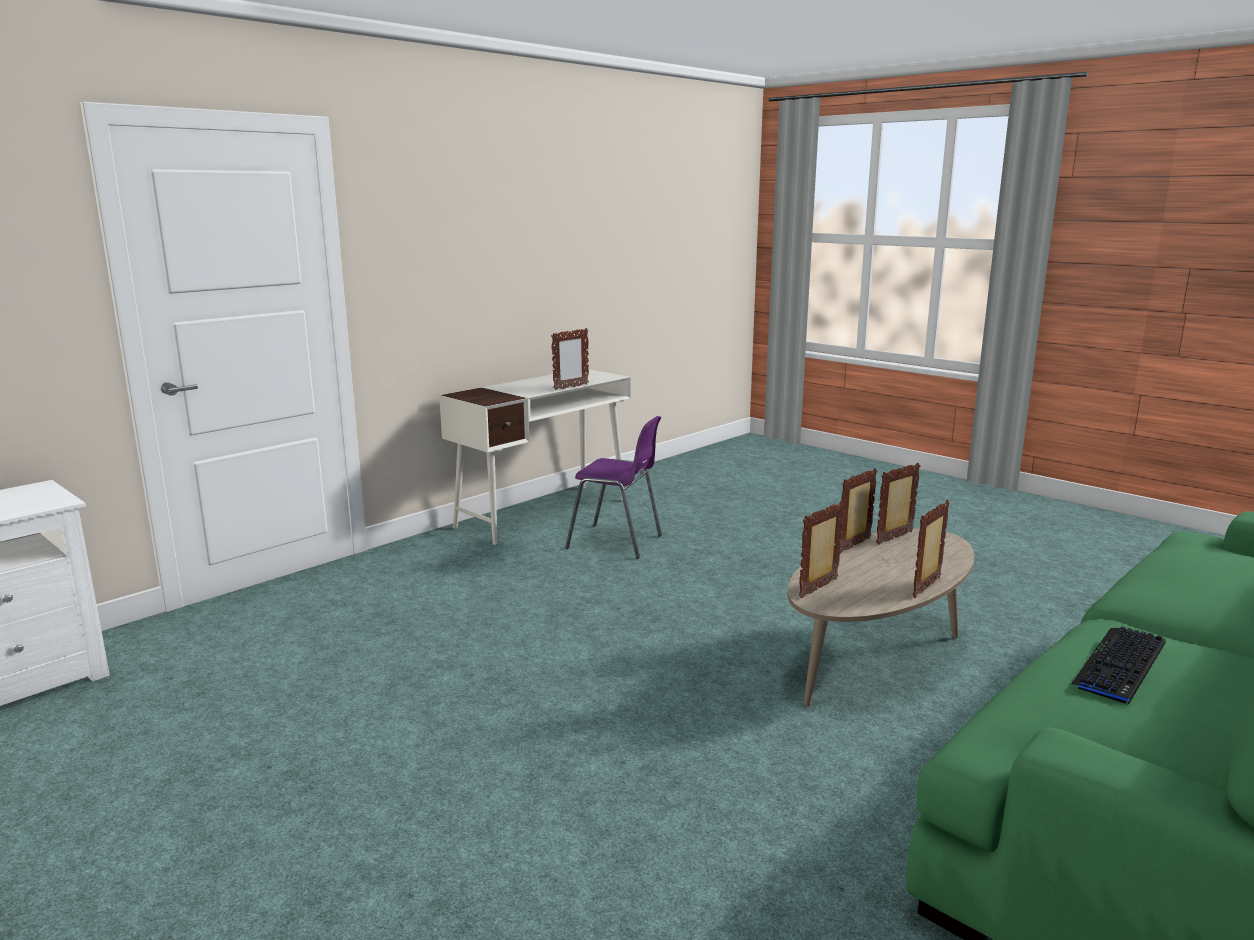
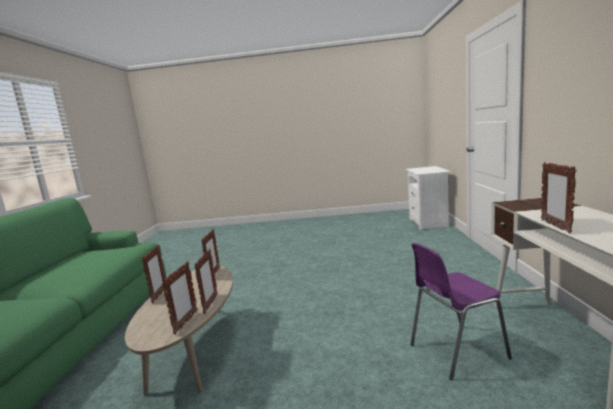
camera: 140 degrees right, 5 degrees down
keyboard [1071,626,1165,705] -> none

